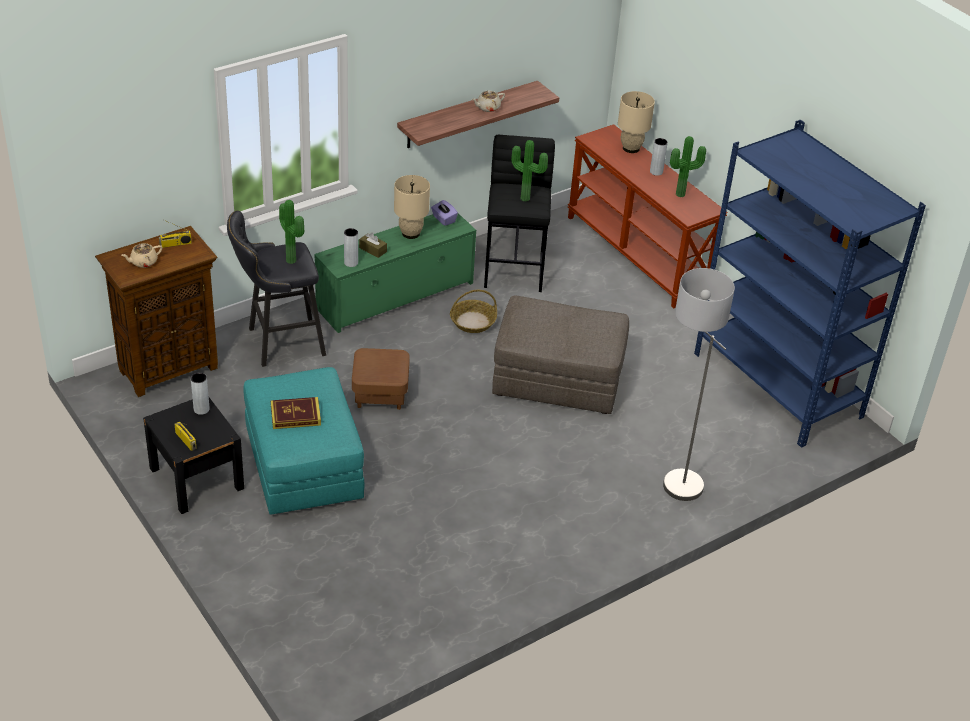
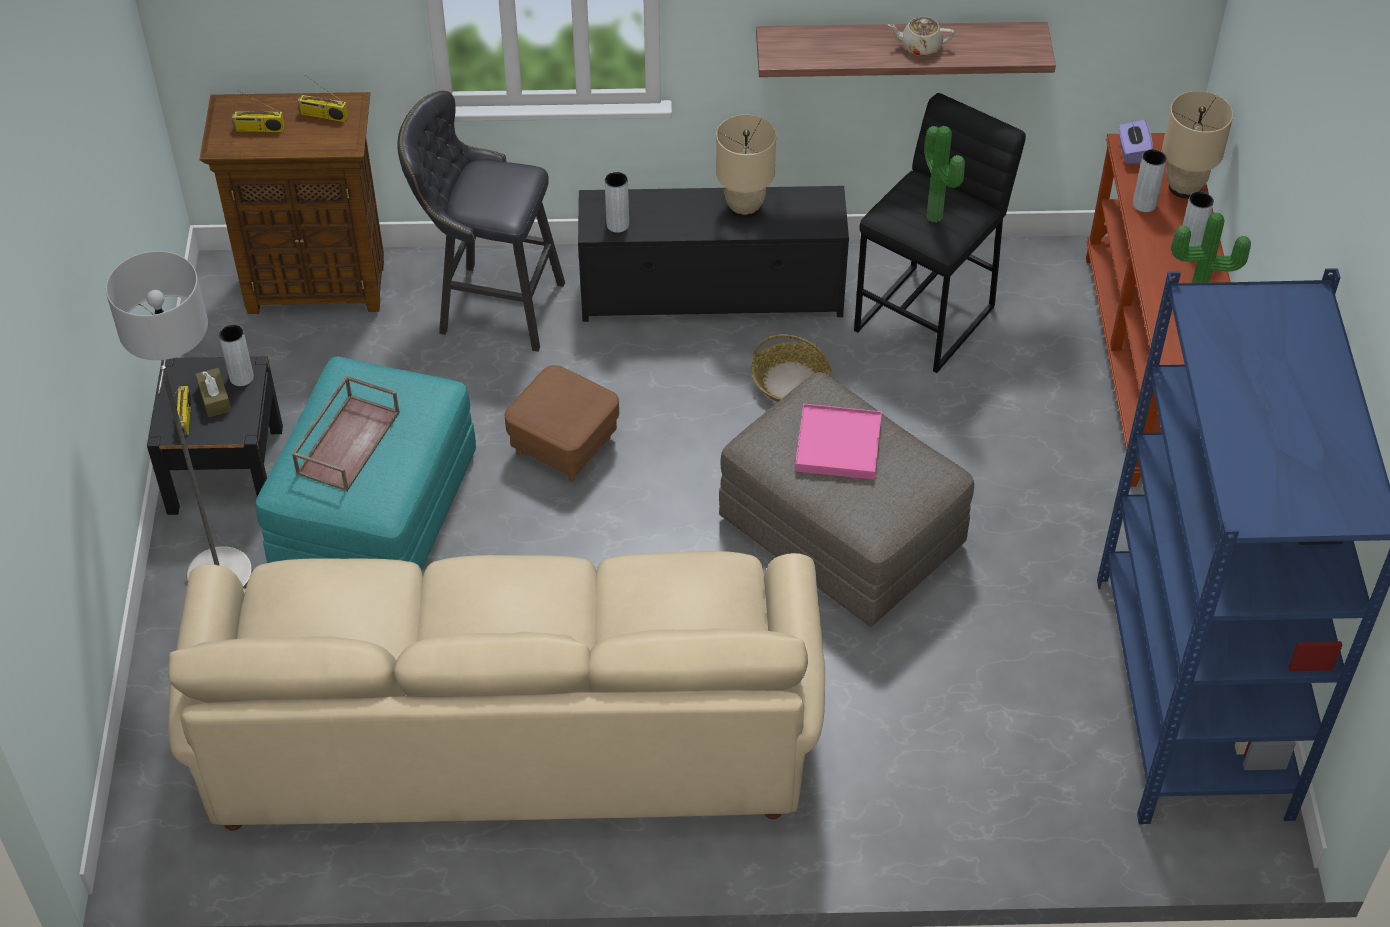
camera: 35 degrees right, 10 degrees up
beige teapot [121,243,162,268] -> radio [232,90,285,132]
book [271,397,321,429] -> brown tray [292,375,400,492]
potted plant [279,200,304,264] -> none
green tv stand [315,213,476,333] -> black tv stand [578,186,849,322]
brown tissue box [359,233,387,258] -> brown tissue box moved to [195,368,231,417]
purple tissue box [431,200,458,226] -> purple tissue box moved to [1118,120,1153,164]
grey floor lamp [663,268,735,501] -> grey floor lamp moved to [106,251,253,589]
none -> beige sofa [168,551,825,831]
none -> pink tray [795,404,882,480]
none -> grey vase [1133,149,1167,212]

